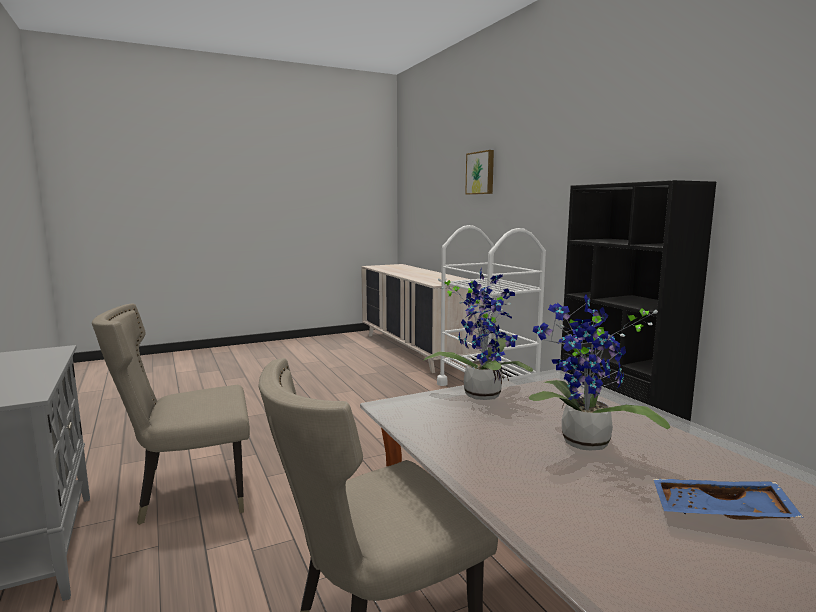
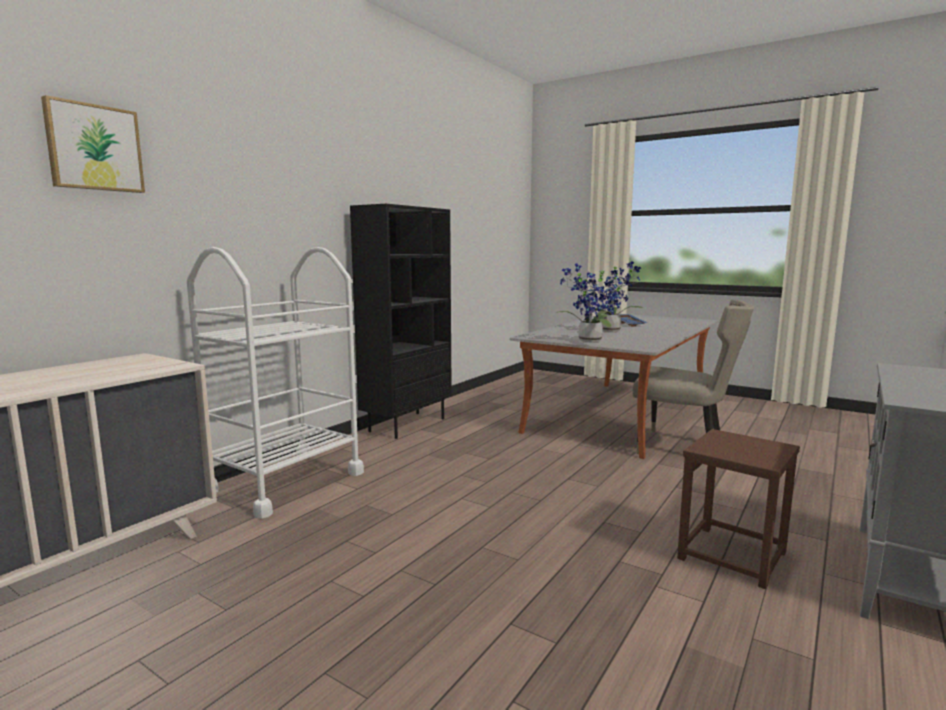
camera: 120 degrees left, 0 degrees up
beige chair [92,303,250,525] -> brown stool [677,429,800,589]

